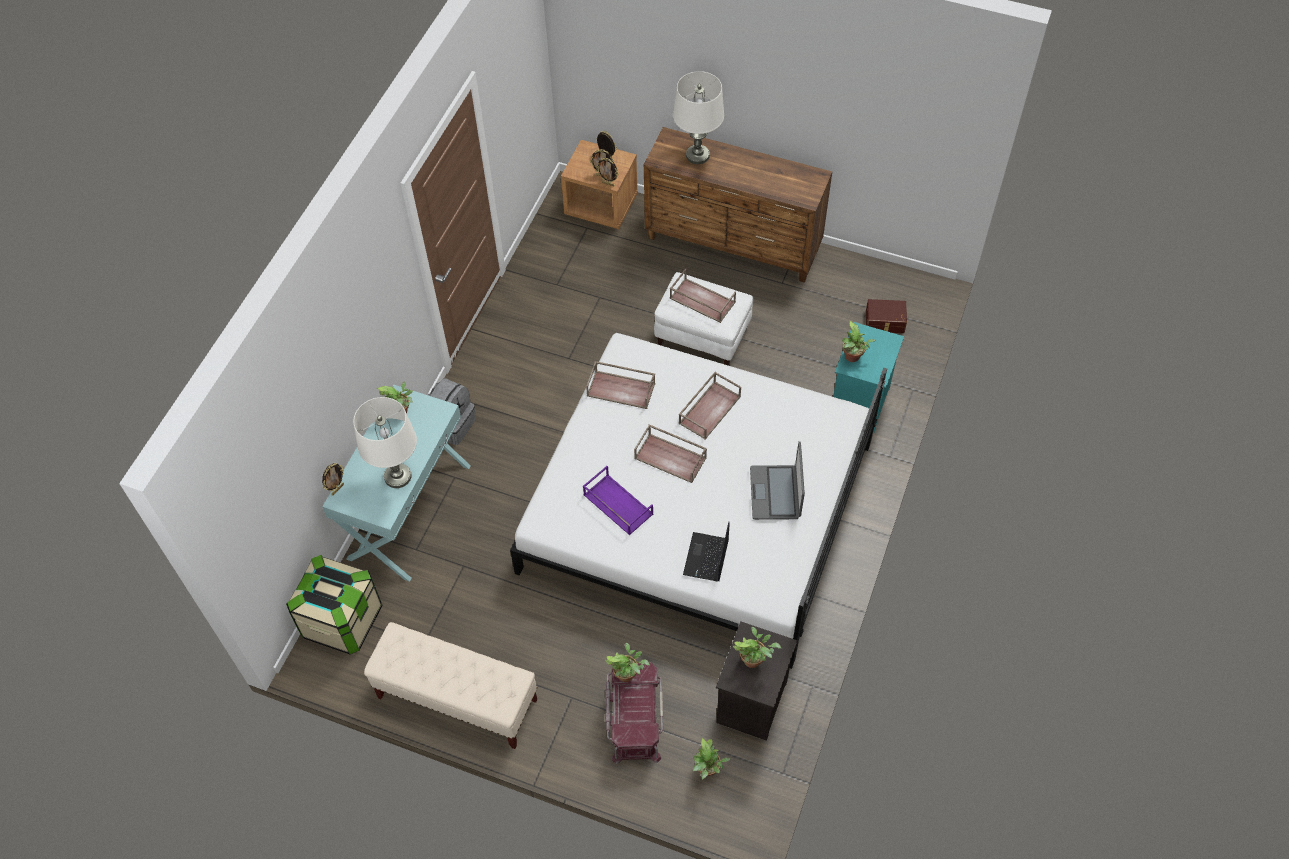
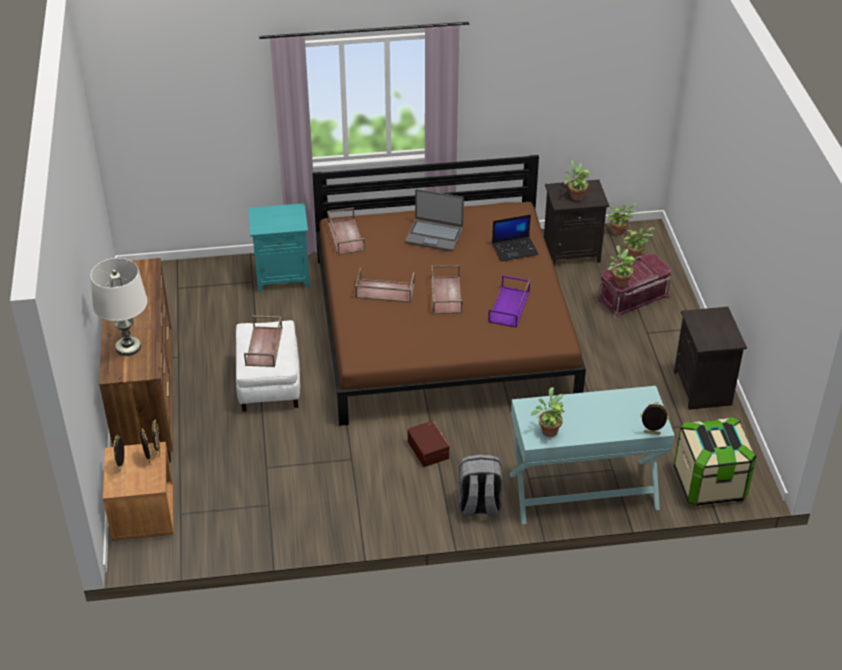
camera: 120 degrees left, 15 degrees down
white table lamp [353,397,417,488] -> none
beige bench [364,622,537,749] -> black nightstand [674,307,747,410]
white bed [510,333,887,669] -> brown bed [312,155,586,426]
brown tray [586,361,655,409] -> brown tray moved to [327,207,365,255]
laptop [750,441,805,520] -> laptop turned 45 degrees clockwise [405,189,464,251]
potted plant [842,321,875,362] -> potted plant moved to [608,203,638,235]
brown storage box [866,299,907,333] -> brown storage box moved to [408,421,450,467]

